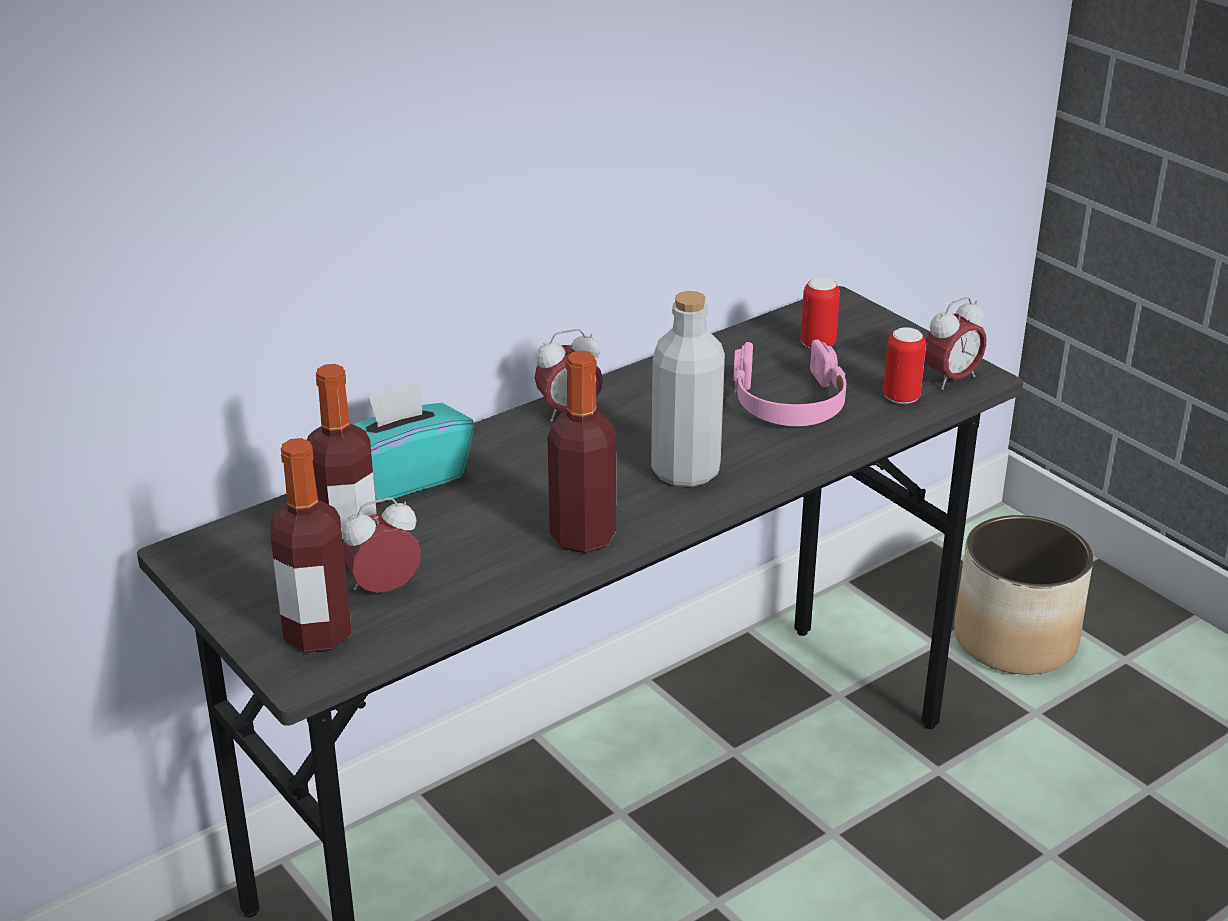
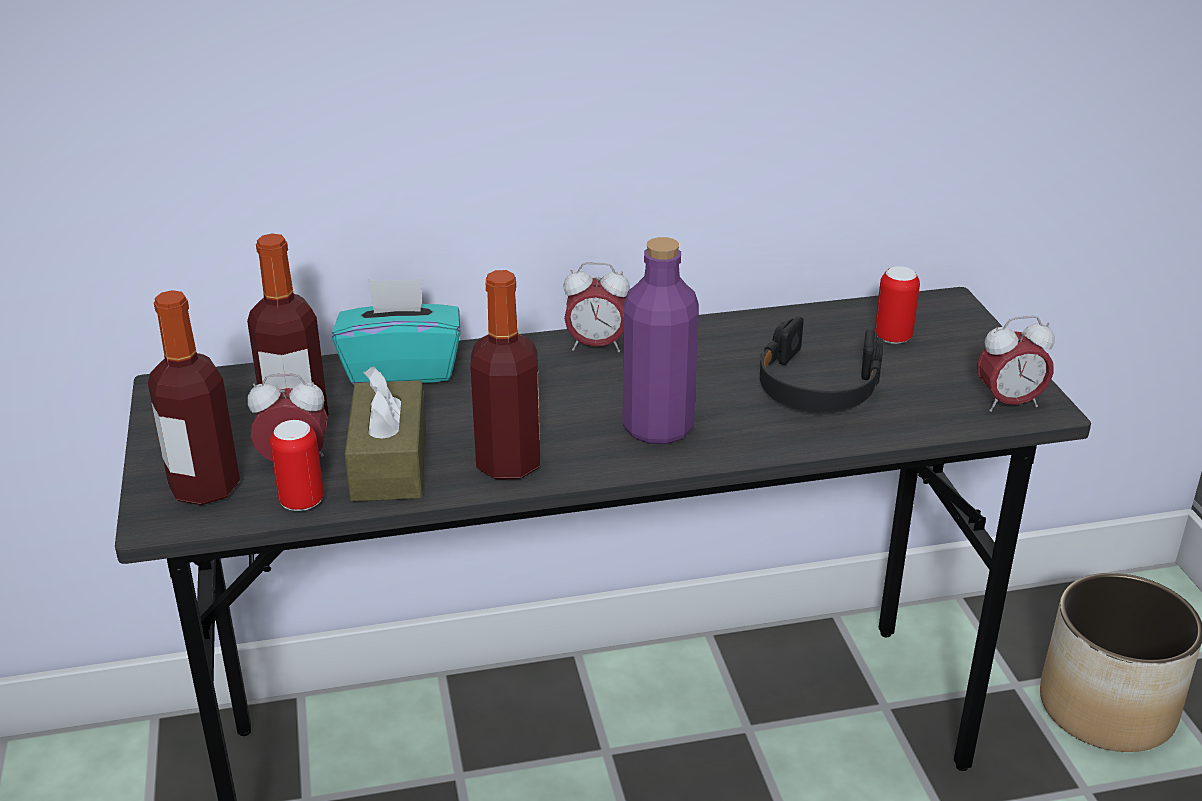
camera: 25 degrees right, 0 degrees up
grey bottle [651,291,725,487] -> purple bottle [622,237,699,444]
pink headphones [733,340,846,426] -> black headphones [760,316,884,413]
can [883,327,926,404] -> can moved to [270,420,324,511]
none -> brown tissue box [345,366,426,502]

